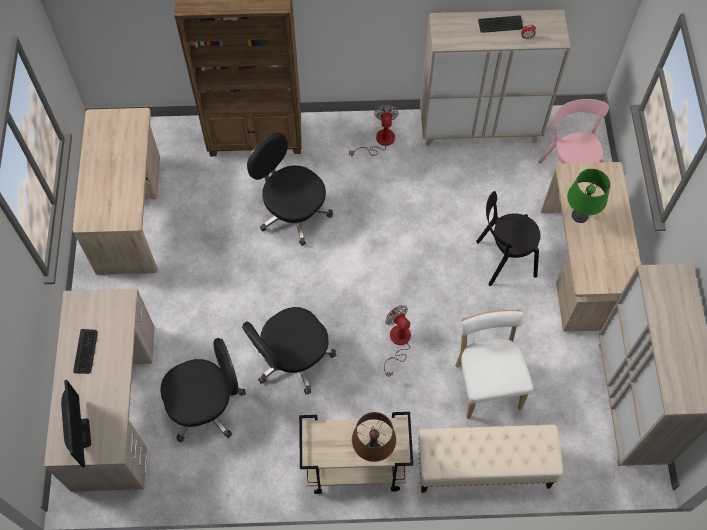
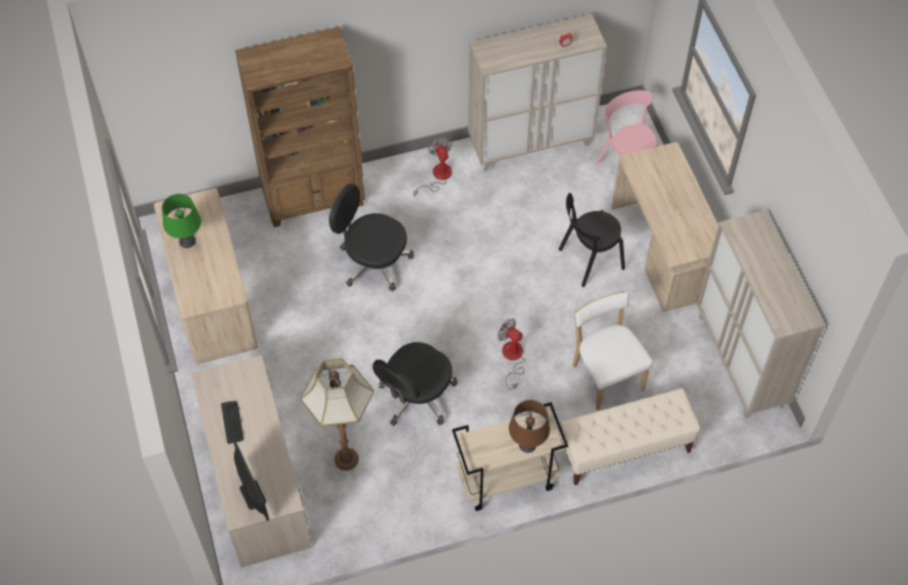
camera: 15 degrees left, 5 degrees down
black office chair [160,338,246,443] -> floor lamp [300,358,374,471]
keyboard [478,16,523,33] -> none
green table lamp [567,169,610,223] -> green table lamp moved to [162,194,201,248]

